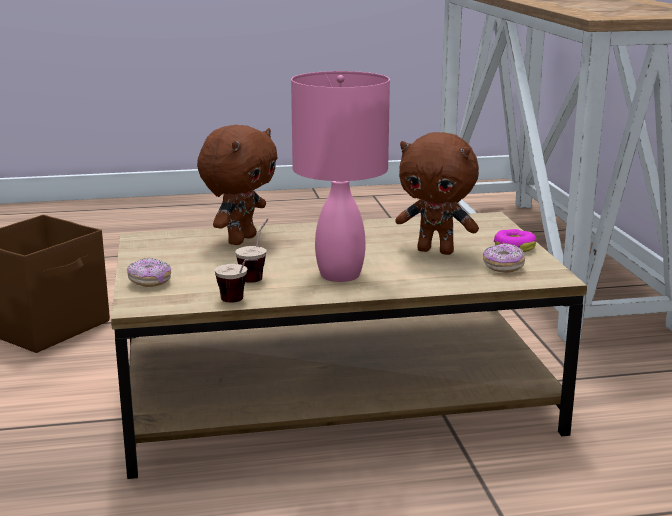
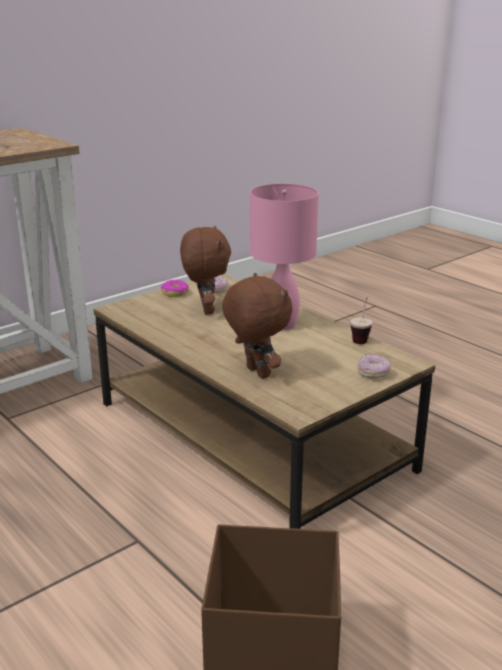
camera: 120 degrees left, 5 degrees up
brown plush toy [197,125,277,245] -> brown plush toy turned 60 degrees clockwise [222,273,292,379]
cup [235,219,268,283] -> none

